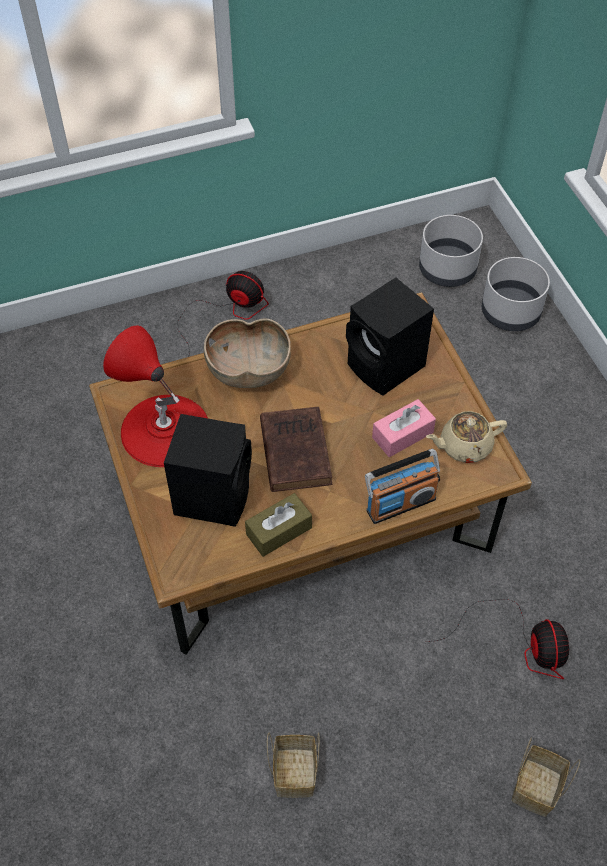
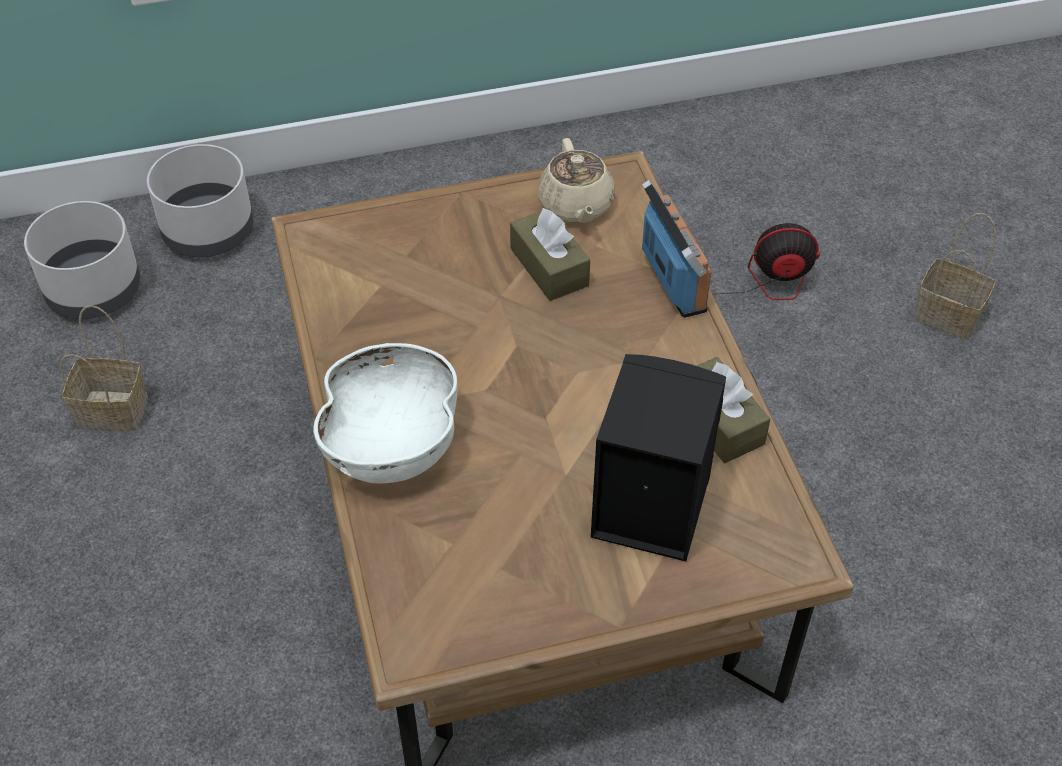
camera: 85 degrees left, 5 degrees down
red table lamp [103,325,208,467] -> none
fan [177,271,269,357] -> none
brown bowl [204,318,291,388] -> white bowl [313,343,457,483]
brown book [260,407,332,492] -> none
basket [267,733,319,798] -> basket moved to [60,305,148,432]
black speaker [346,277,434,396] -> none
pink tissue box [372,399,436,457] -> brown tissue box [510,208,590,301]

